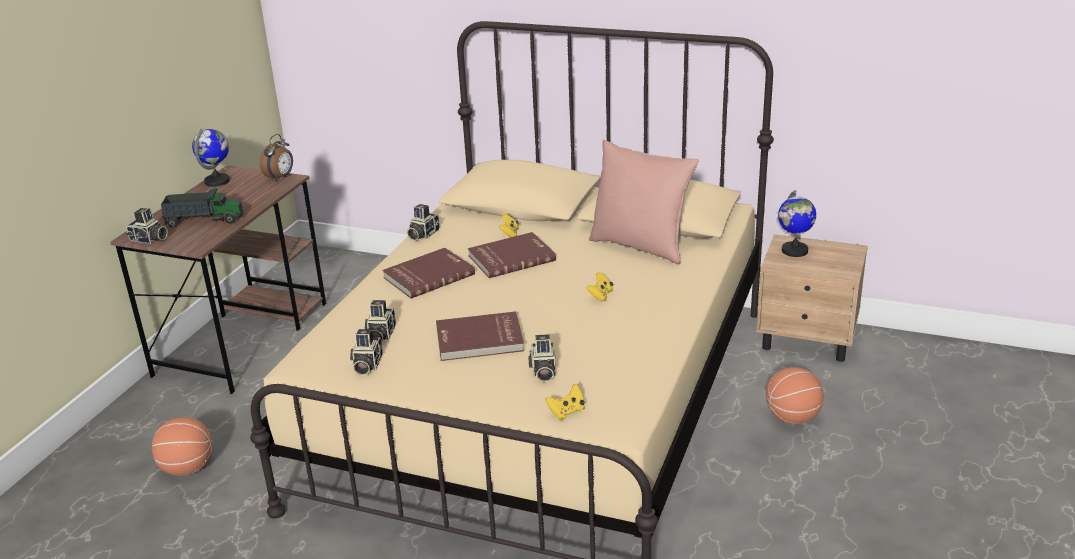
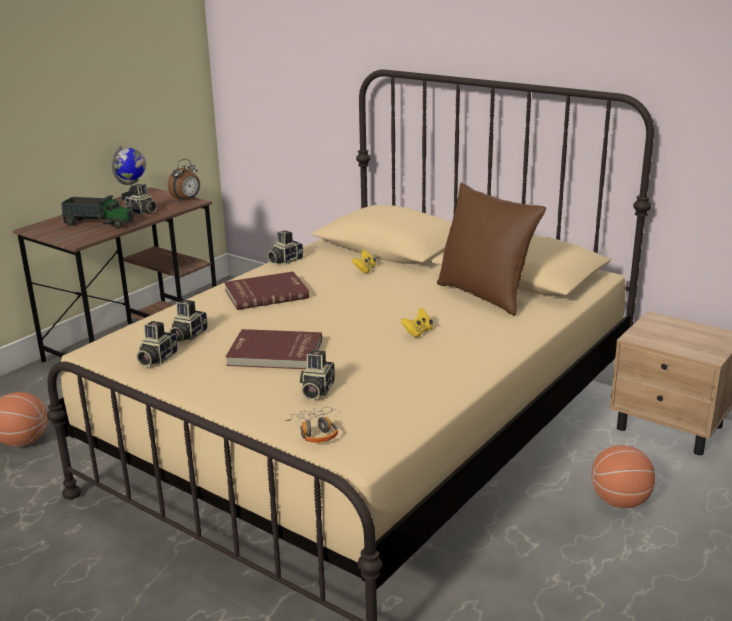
camera: 15 degrees right, 5 degrees down
camera [126,207,168,244] -> camera moved to [124,184,157,215]
red book [468,232,556,278] -> none
yellow game controller [545,384,585,420] -> headphones [285,407,338,443]
pink pillow [589,140,699,264] -> brown pillow [437,182,546,316]
globe [778,190,816,257] -> none

